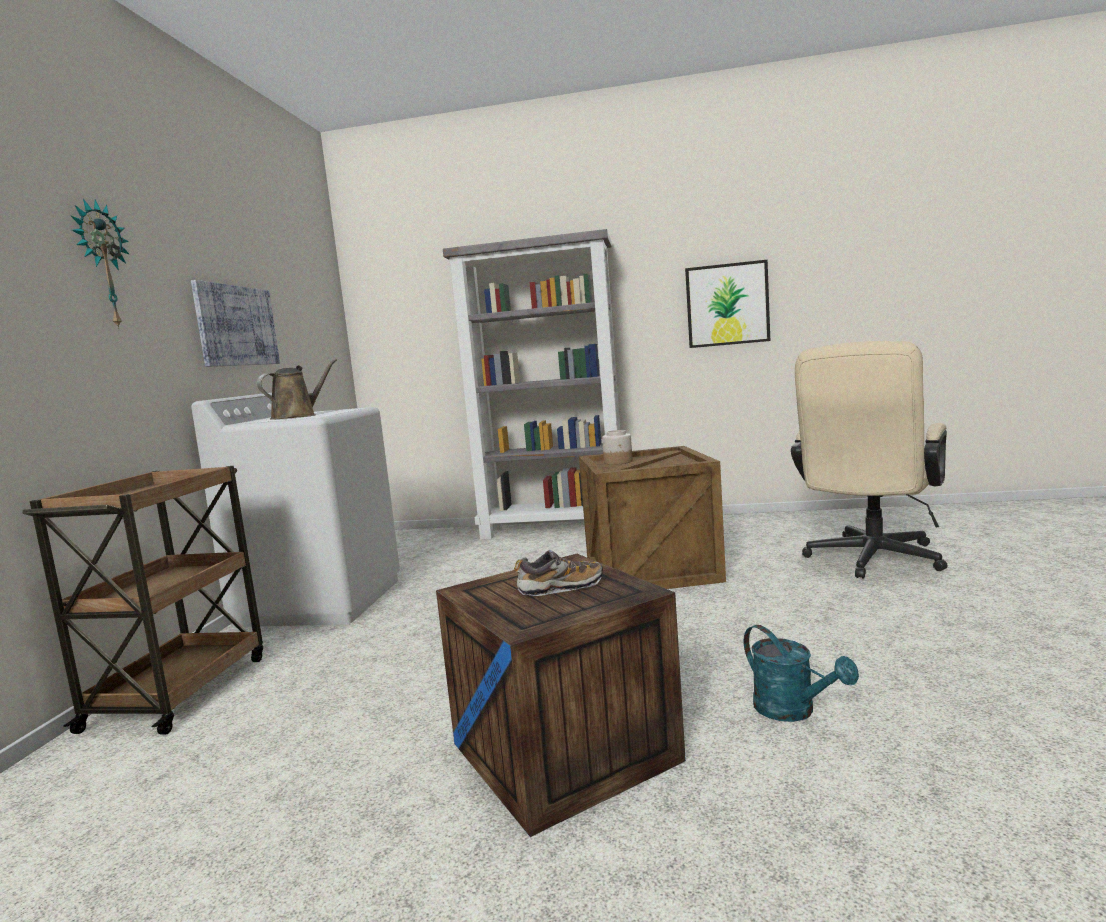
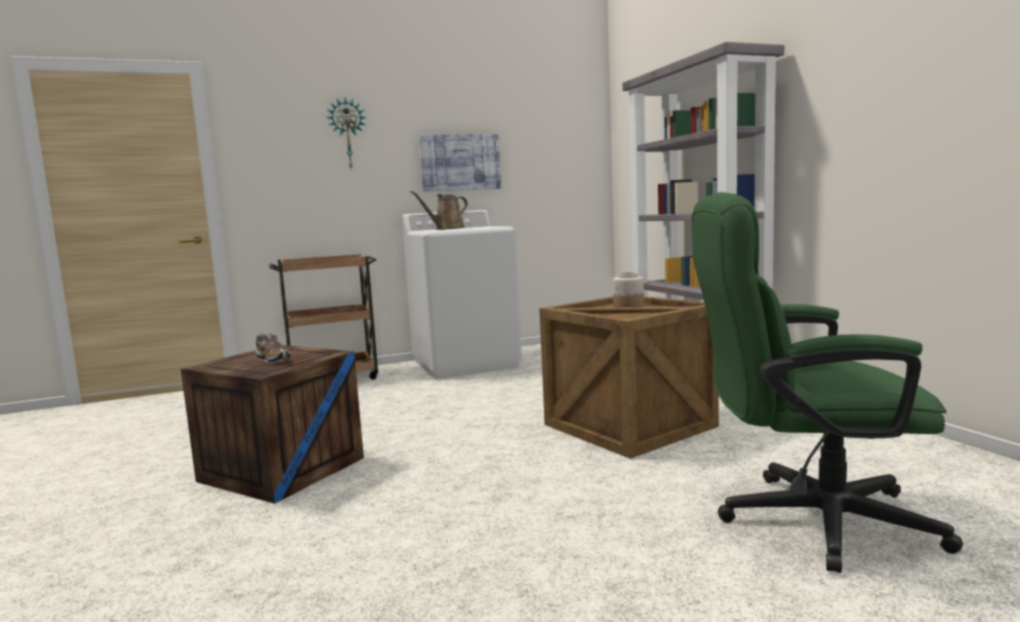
camera: 60 degrees right, 0 degrees up
brown watering can [257,359,337,419] -> brown watering can turned 135 degrees clockwise [410,191,468,230]
picture [685,260,770,348] -> none
turquoise watering can [744,625,859,722] -> none
beige office chair [791,341,948,579] -> green office chair [692,192,963,573]

